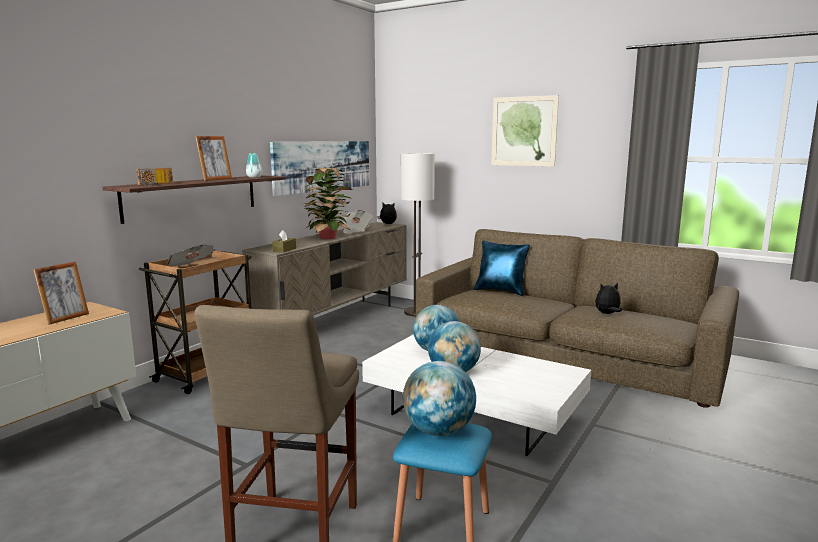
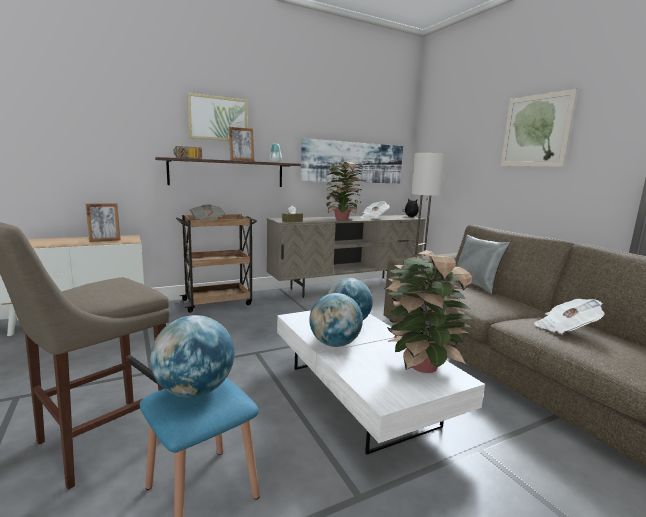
camera: 30 degrees right, 0 degrees up
blue pillow [473,240,530,296] -> grey pillow [456,235,510,294]
plush toy [595,283,622,314] -> newspaper [534,299,605,334]
none -> picture [187,93,247,141]
none -> potted plant [384,250,472,373]

